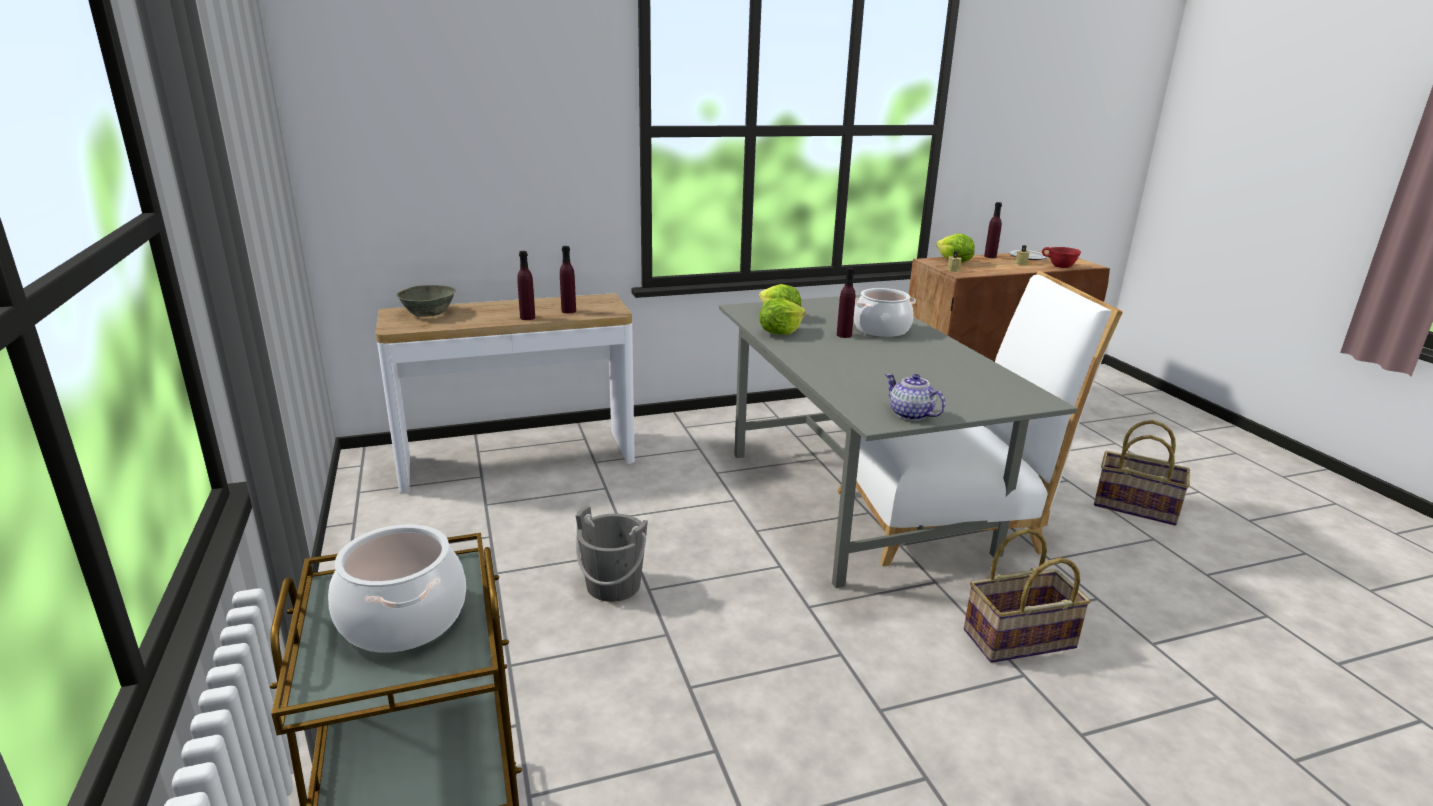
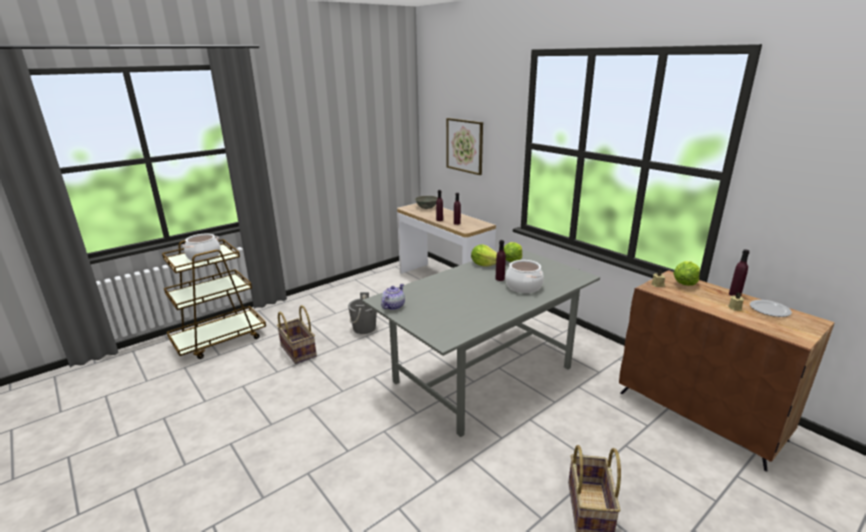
camera: 70 degrees right, 0 degrees up
white chair [837,271,1123,566] -> none
basket [964,528,1091,663] -> basket moved to [277,305,317,364]
red bowl [1042,247,1081,268] -> none
none -> picture [446,118,483,175]

